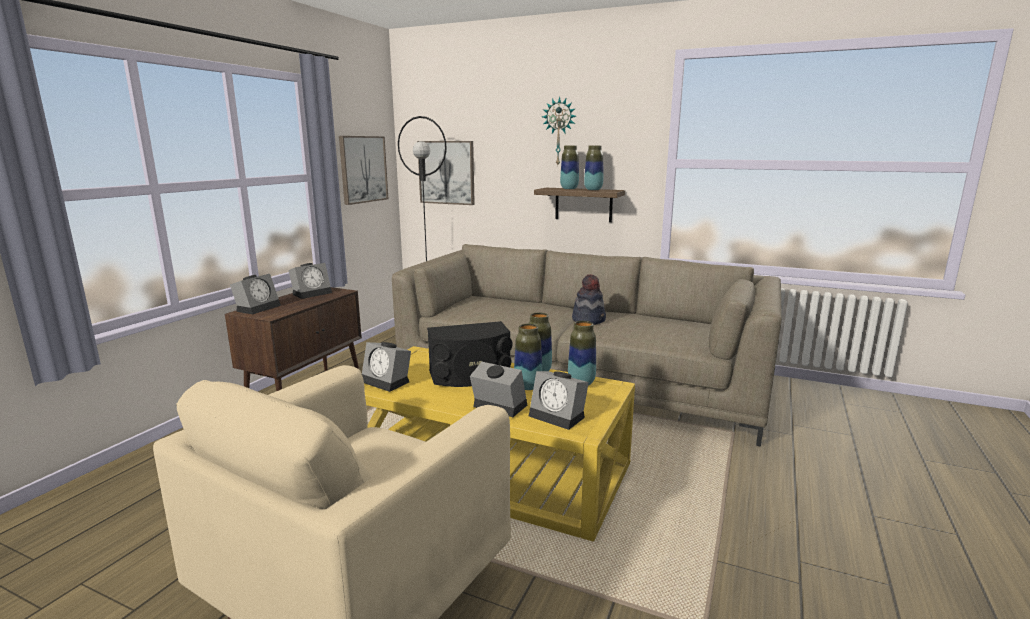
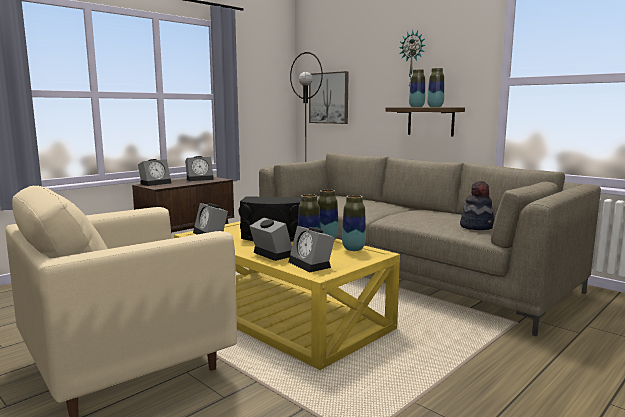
camera: 20 degrees right, 5 degrees down
picture [339,136,388,205] -> none
hat [572,274,606,325] -> hat moved to [460,181,495,230]

